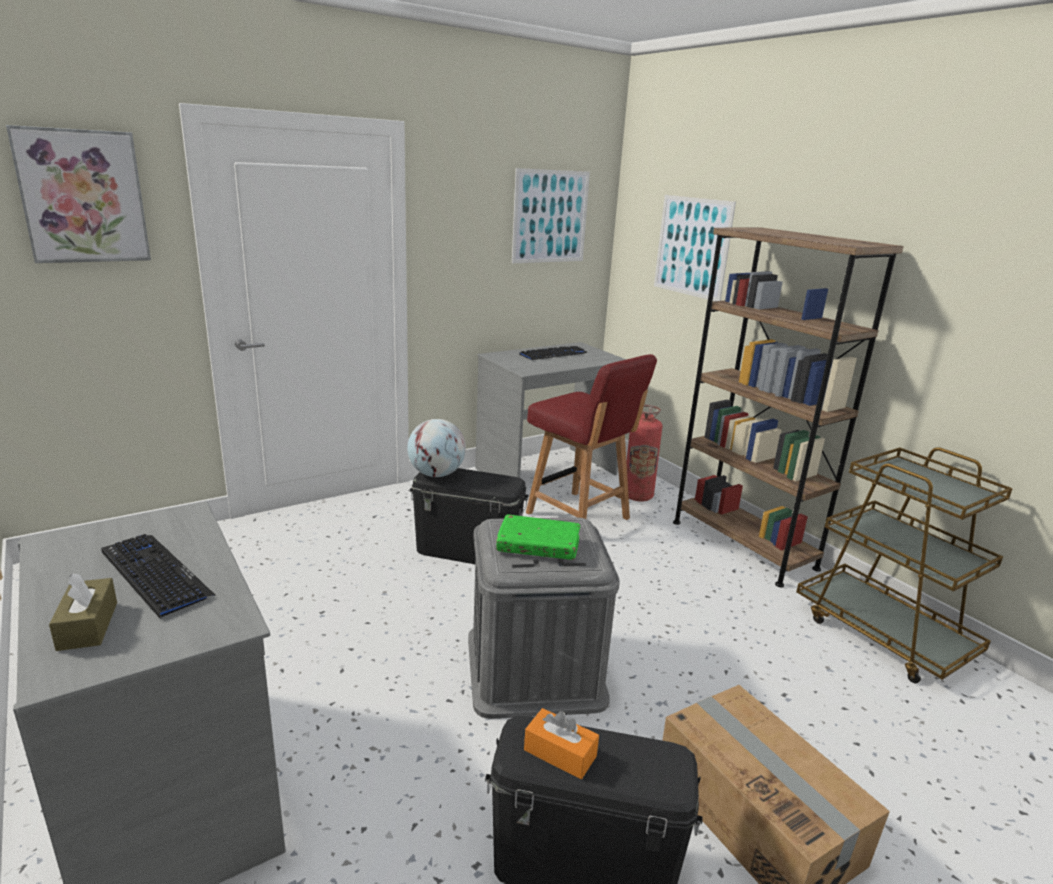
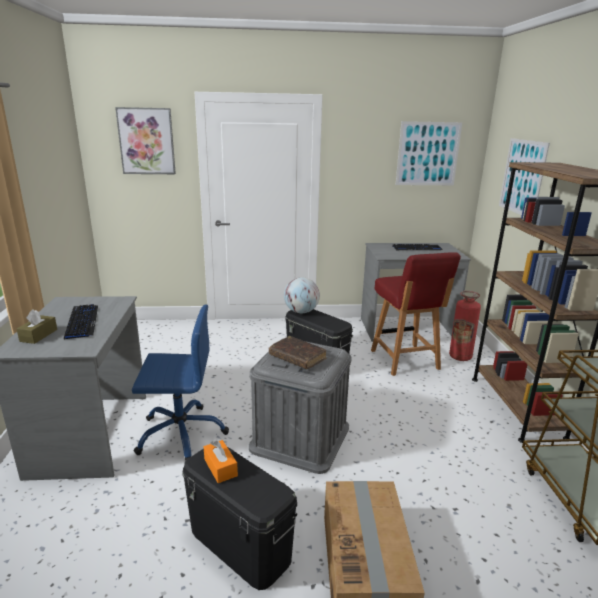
camera: 30 degrees right, 0 degrees up
green book [496,514,580,560] -> brown book [269,336,327,369]
none -> blue office chair [132,304,229,461]

